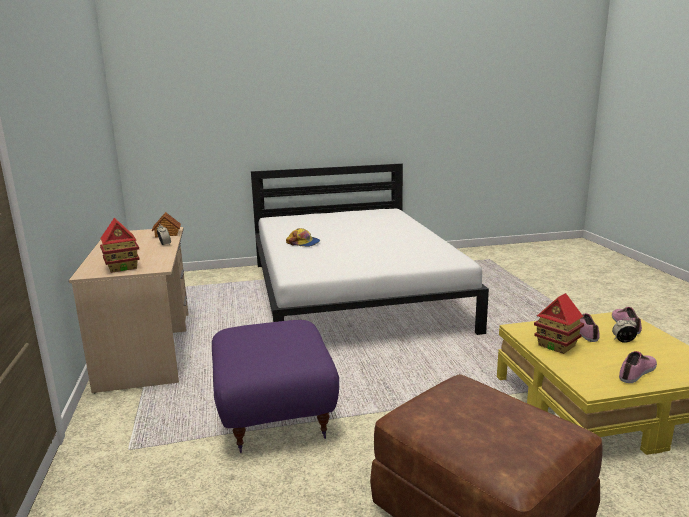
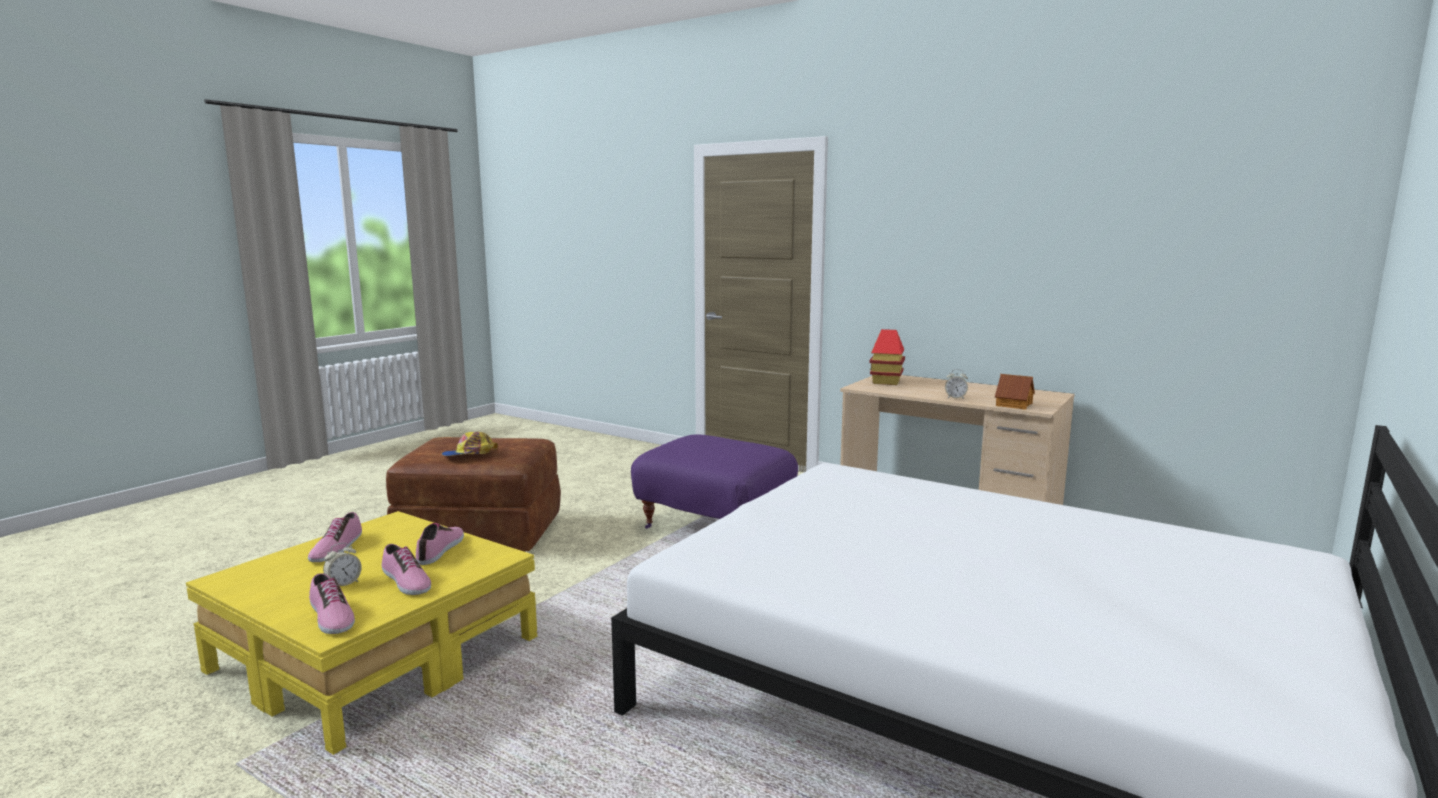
camera: 135 degrees right, 5 degrees down
cap [286,228,320,247] -> cap moved to [442,432,498,456]
toy house [534,293,584,354] -> shoe [416,523,464,565]

